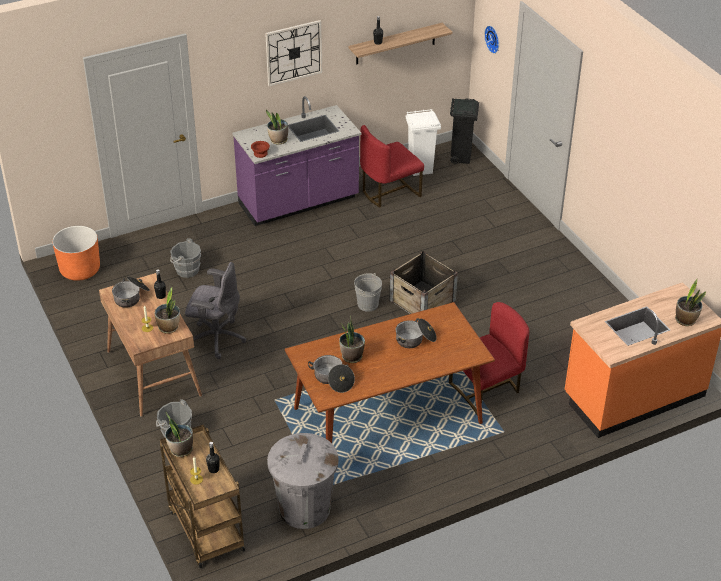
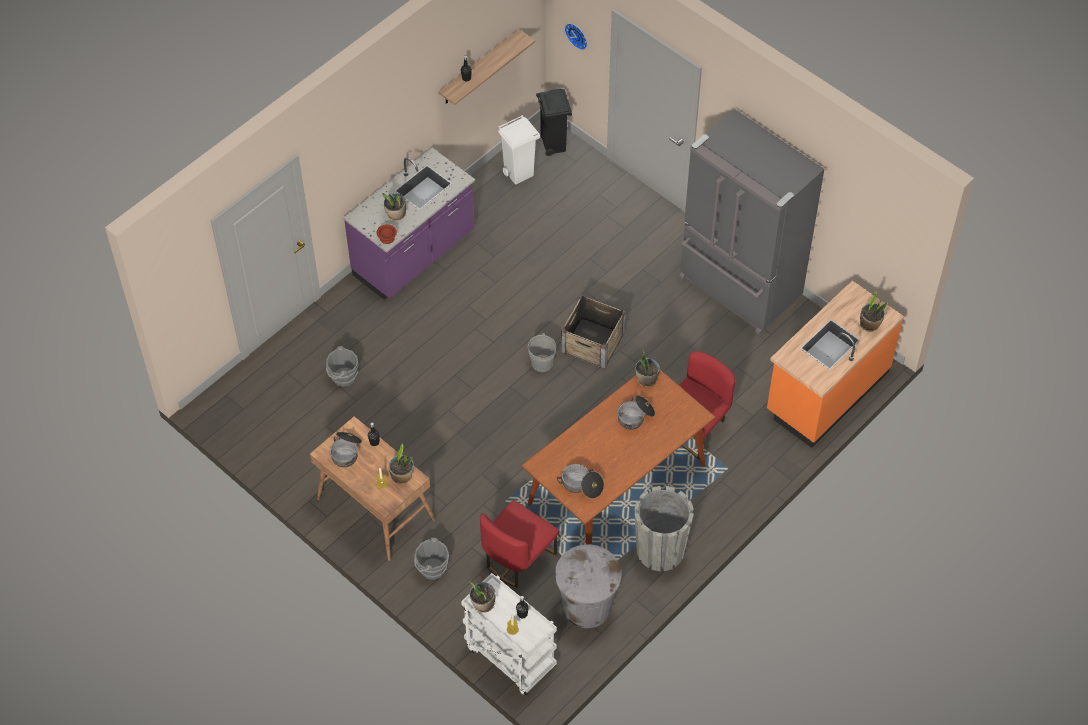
camera: 20 degrees left, 15 degrees up
orange planter [52,226,100,281] -> none
brown cart [160,425,245,568] -> white cart [461,573,557,696]
grey office chair [185,262,246,359] -> none
wall clock [265,20,322,87] -> none
potted plant [339,317,365,363] -> potted plant moved to [635,348,660,387]
red chair [360,125,424,208] -> red chair moved to [480,500,559,588]
none -> grey planter [635,486,694,571]
none -> grey fridge [679,109,824,335]

